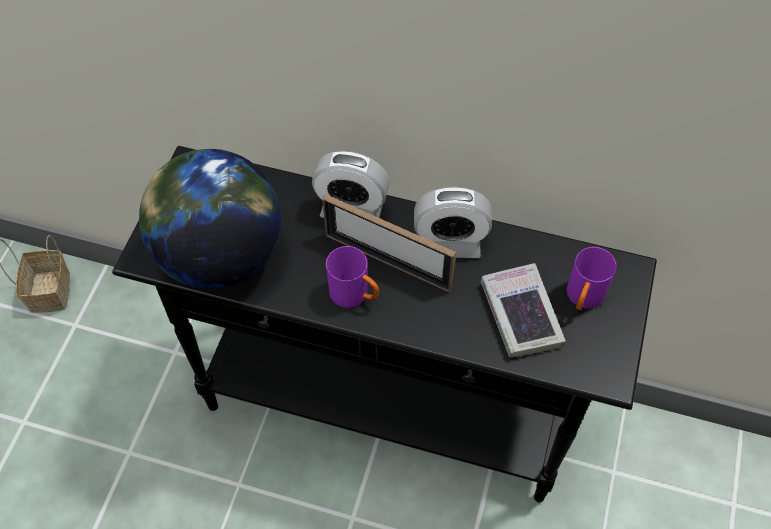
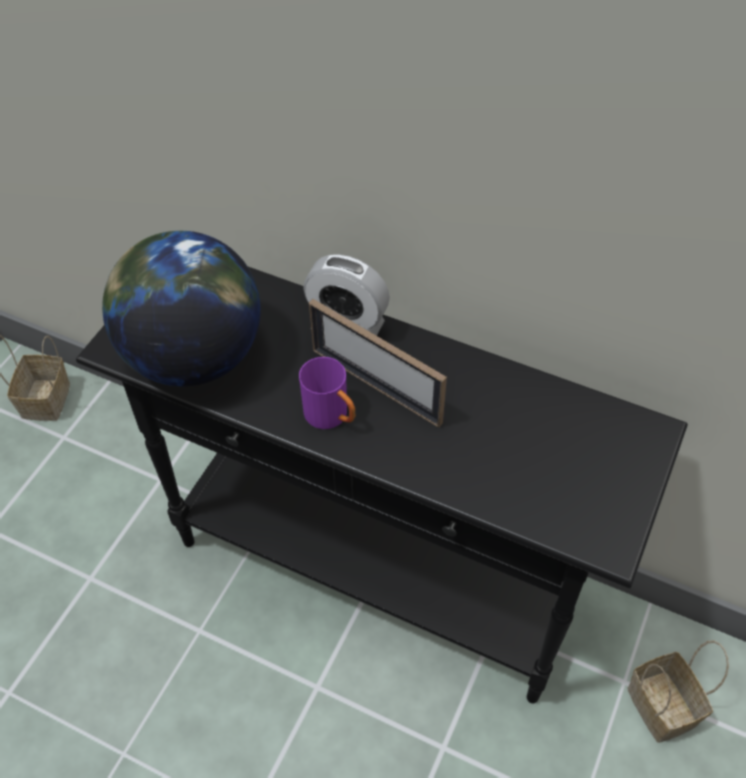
camera: 10 degrees right, 5 degrees down
alarm clock [414,187,492,258] -> none
book [481,263,566,358] -> none
purple mug [567,247,617,310] -> none
none -> basket [628,640,729,743]

